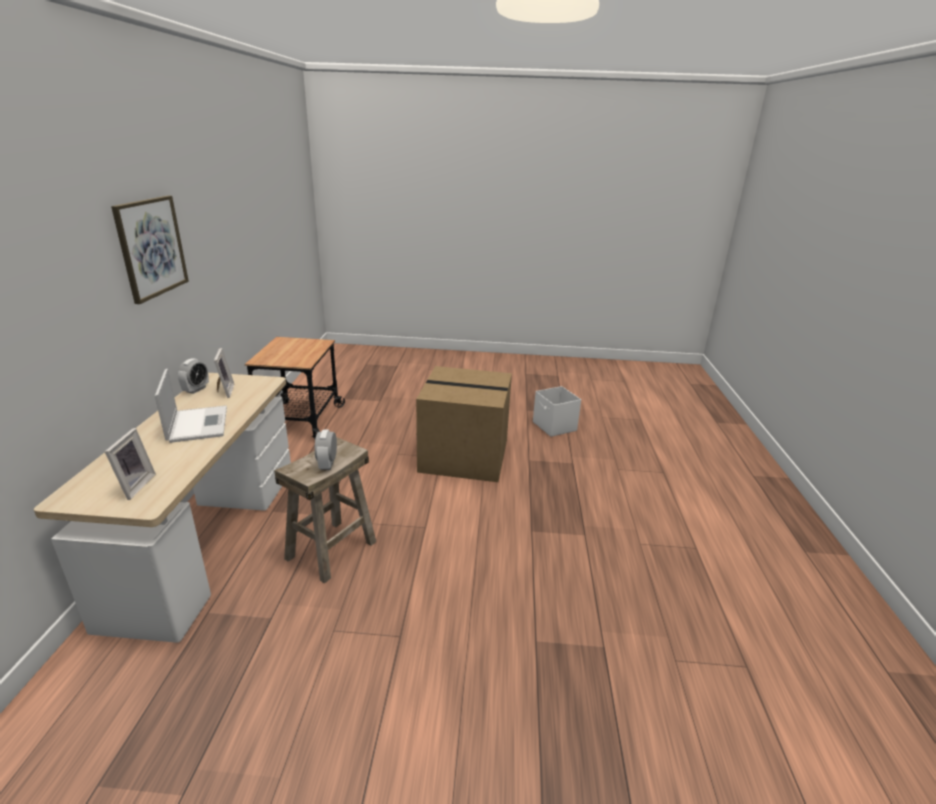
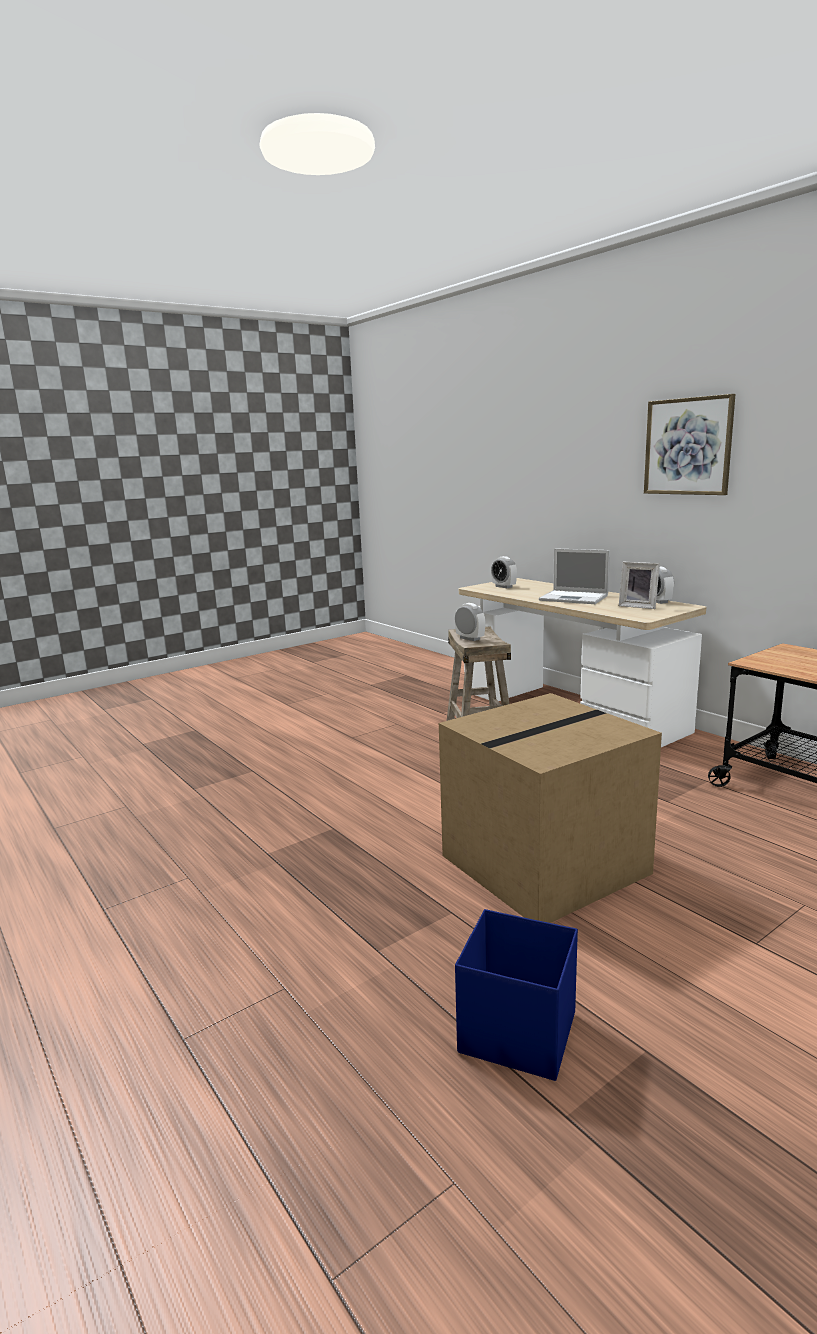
camera: 140 degrees right, 10 degrees down
picture frame [105,428,156,500] -> alarm clock [491,556,517,588]
white storage box [533,386,581,437] -> blue storage box [455,909,578,1081]

